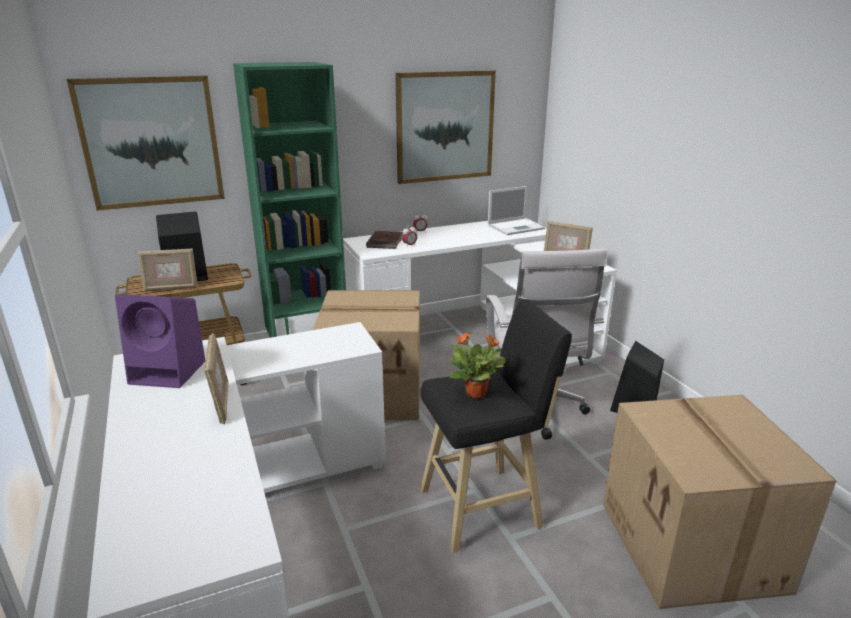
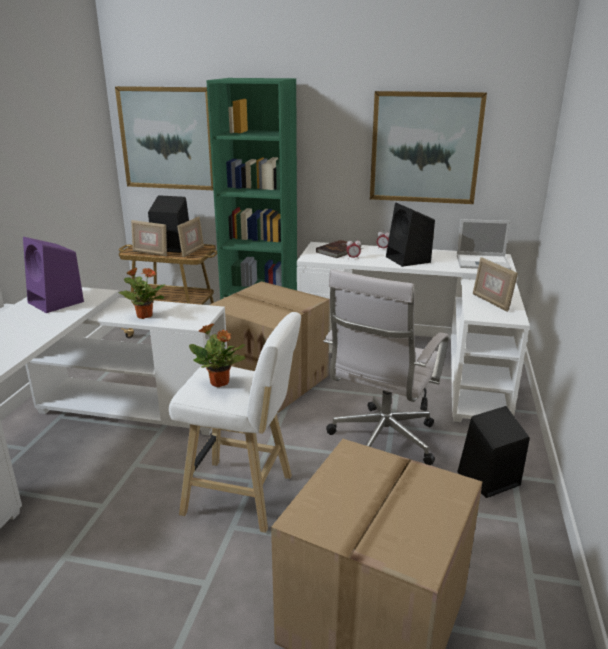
camera: 35 degrees right, 0 degrees up
picture frame [204,333,228,424] -> picture frame moved to [177,216,204,257]
black stool [420,299,572,553] -> white stool [169,312,301,533]
none -> potted plant [118,267,165,319]
none -> black speaker [386,203,435,267]

